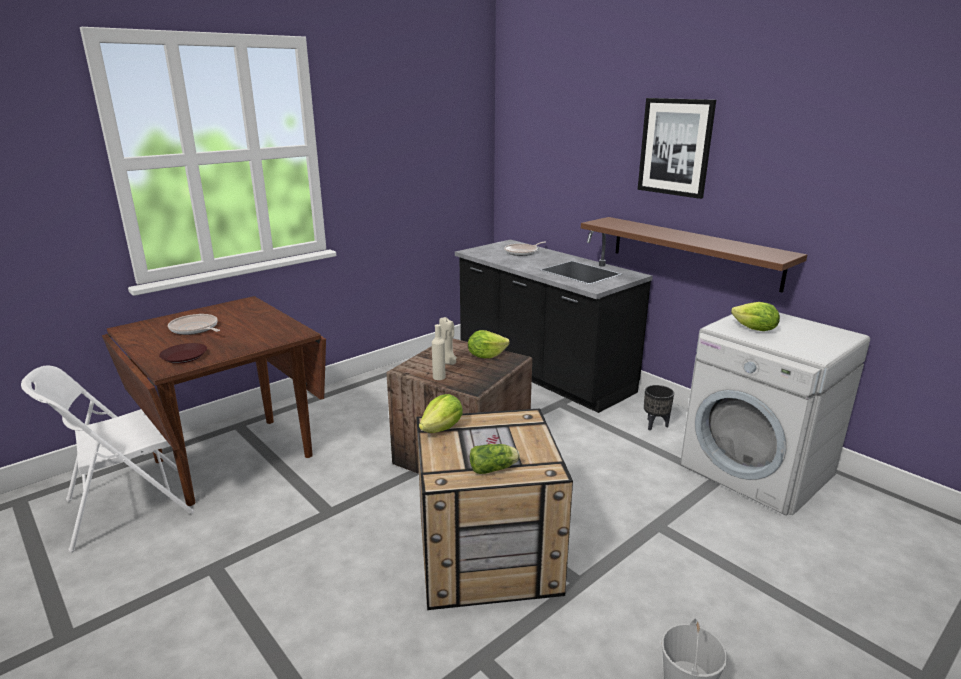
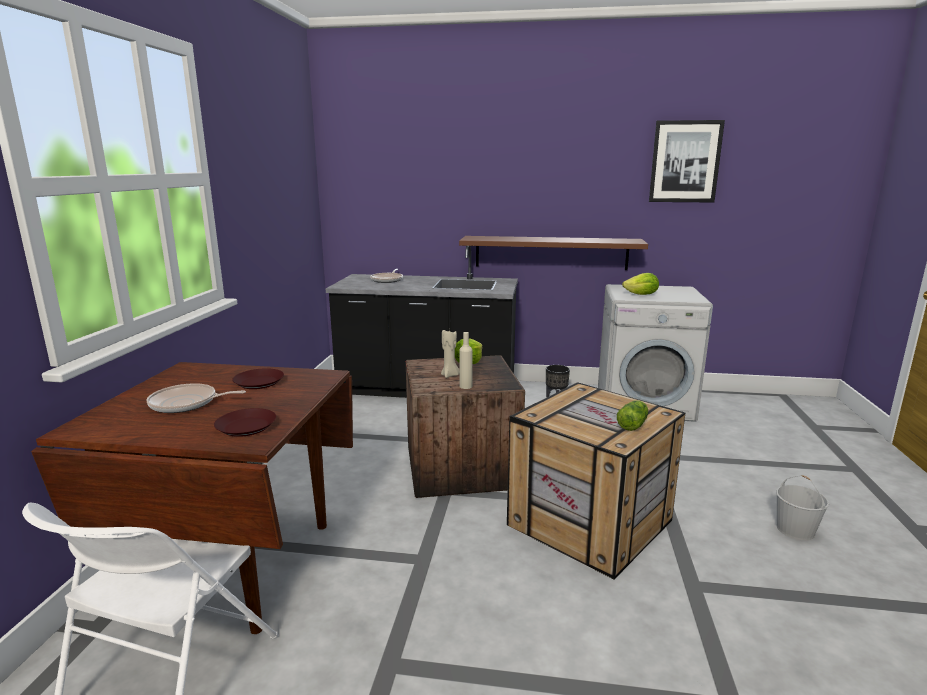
camera: 40 degrees left, 5 degrees down
lettuce [419,394,463,433] -> none
picture [638,98,716,199] -> picture moved to [649,120,725,203]
none -> brown plate [232,368,284,389]

